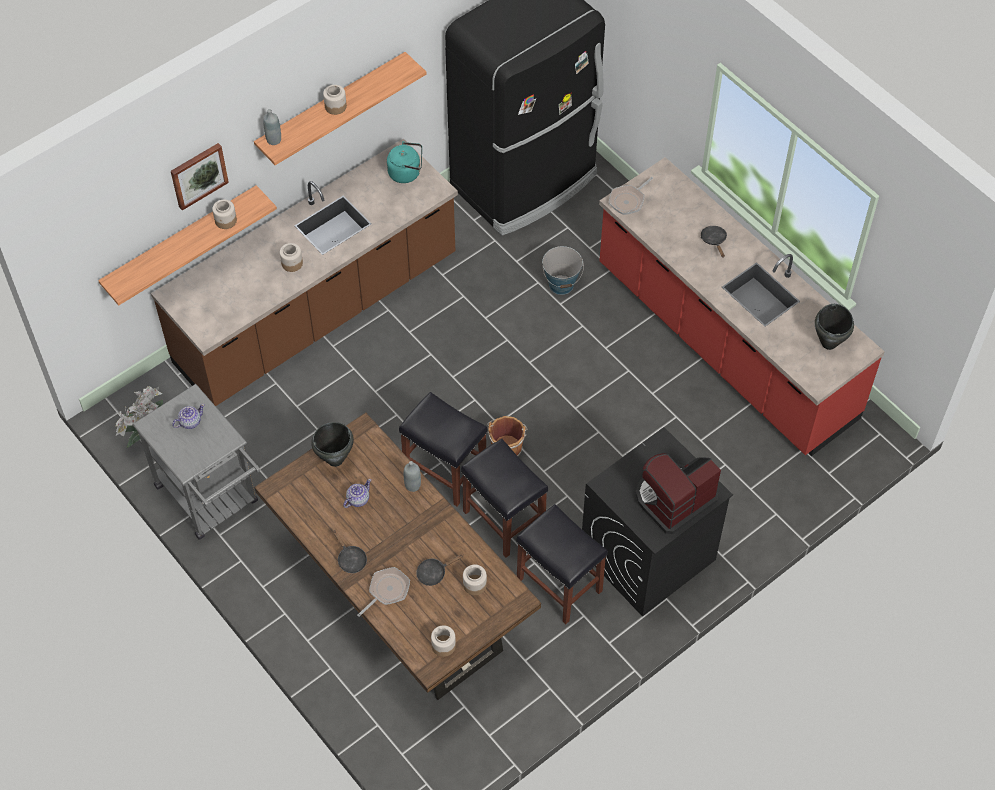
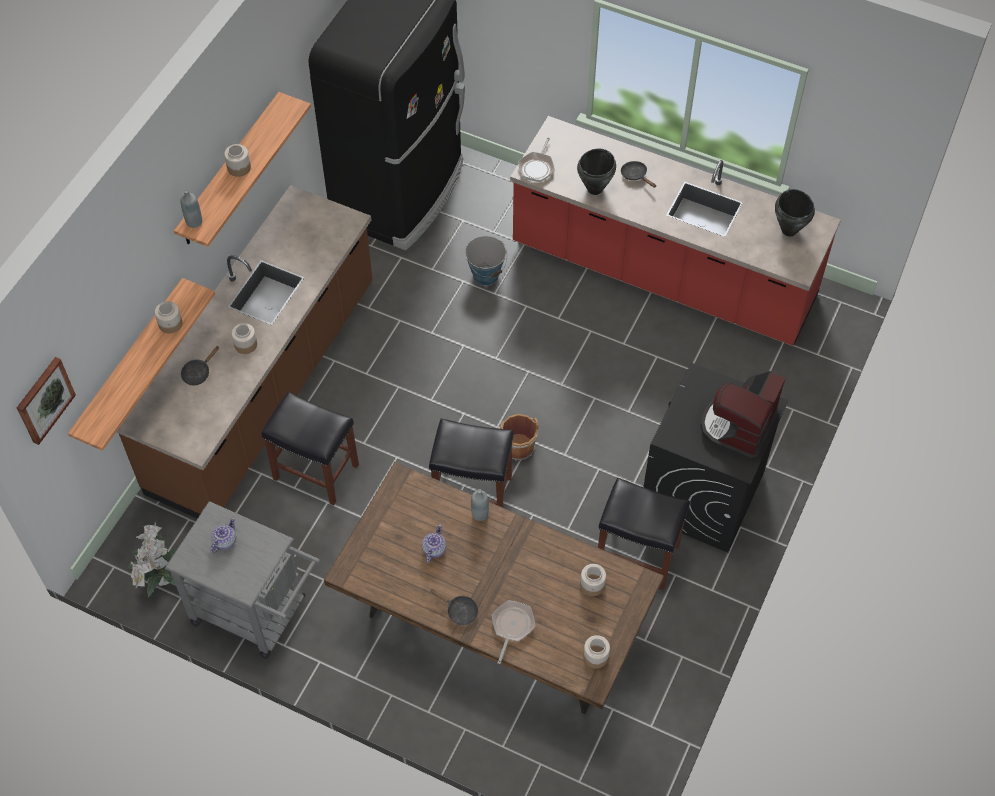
camera: 25 degrees left, 0 degrees up
picture [171,143,229,210] -> picture moved to [17,357,76,445]
black cooking pot [311,422,354,467] -> black cooking pot moved to [577,149,616,195]
turquoise kettle [387,141,422,183] -> none
black frying pan [416,554,463,586] -> black frying pan moved to [181,346,219,386]
black stool [461,438,548,557] -> black stool moved to [262,392,359,506]

